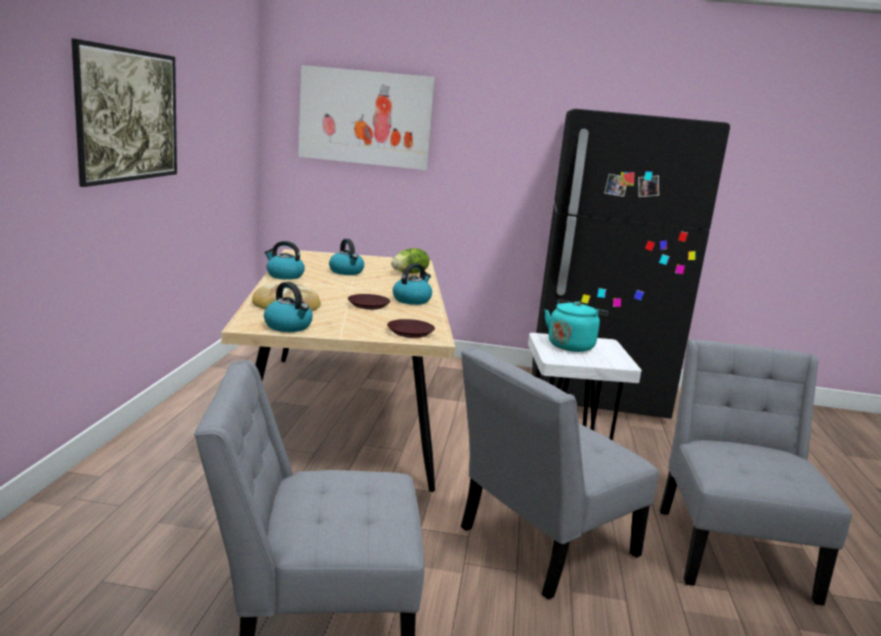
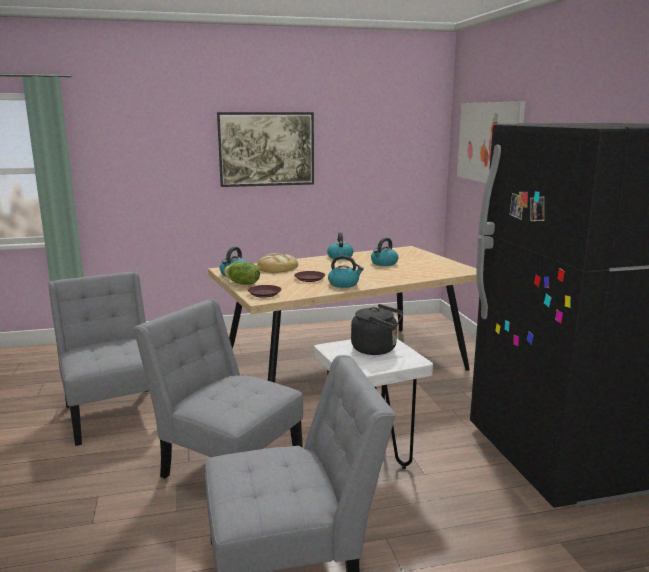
camera: 70 degrees right, 0 degrees up
lettuce [391,248,430,273] -> lettuce moved to [224,262,260,285]
turquoise kettle [544,299,608,352] -> black kettle [351,304,403,355]

